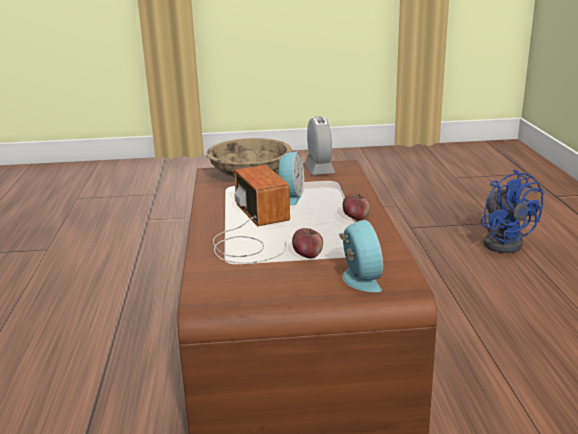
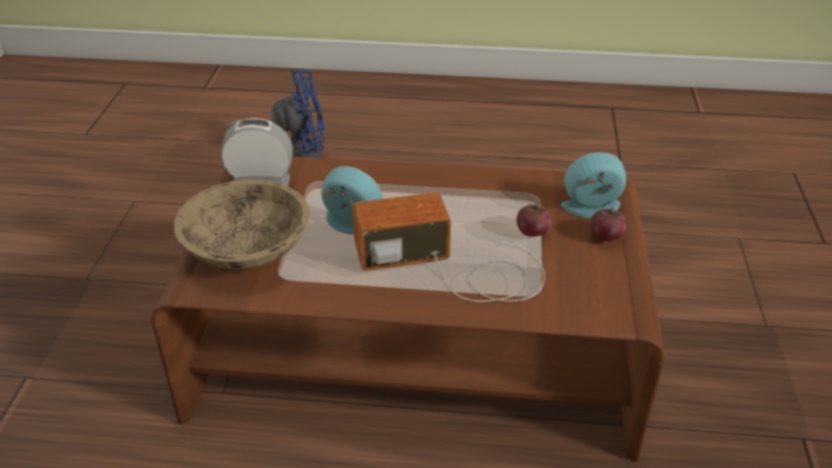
camera: 80 degrees left, 15 degrees up
apple [343,193,370,220] -> apple moved to [590,208,627,241]

